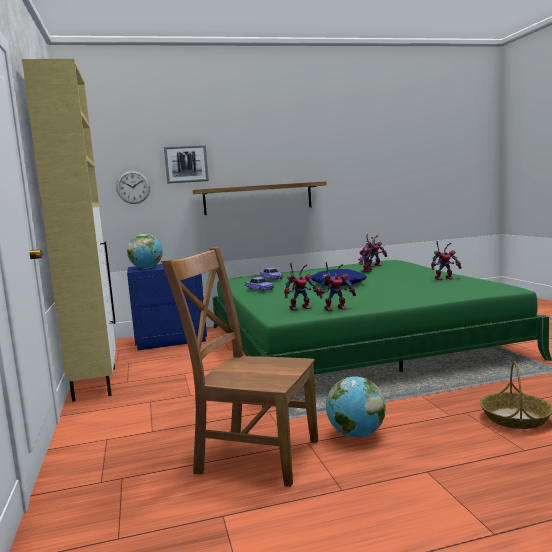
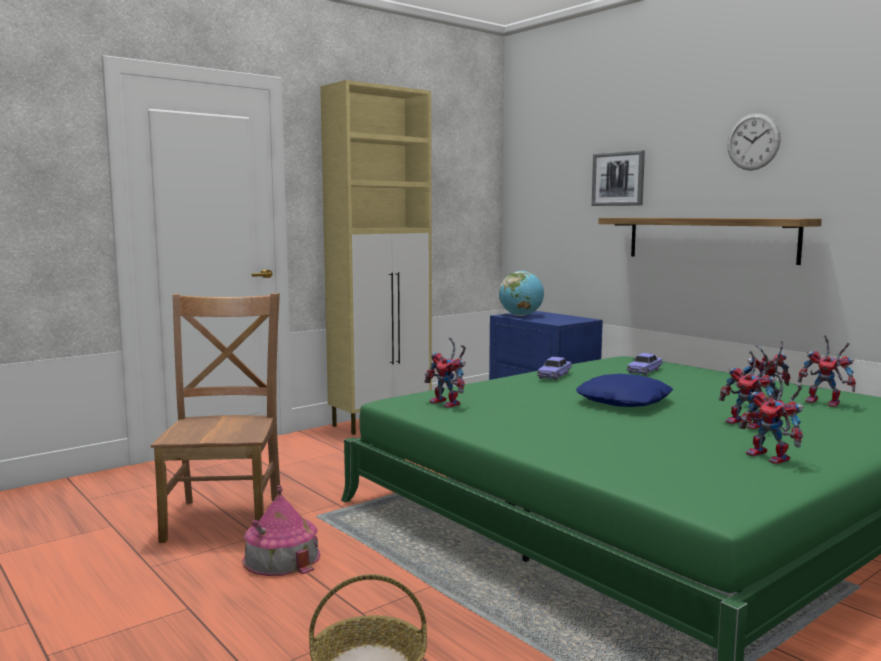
camera: 65 degrees right, 0 degrees up
wall clock [116,171,150,204] -> wall clock moved to [727,113,781,171]
toy robot [319,262,356,311] -> toy robot moved to [719,351,776,430]
globe [326,376,386,438] -> toy house [243,485,321,576]

